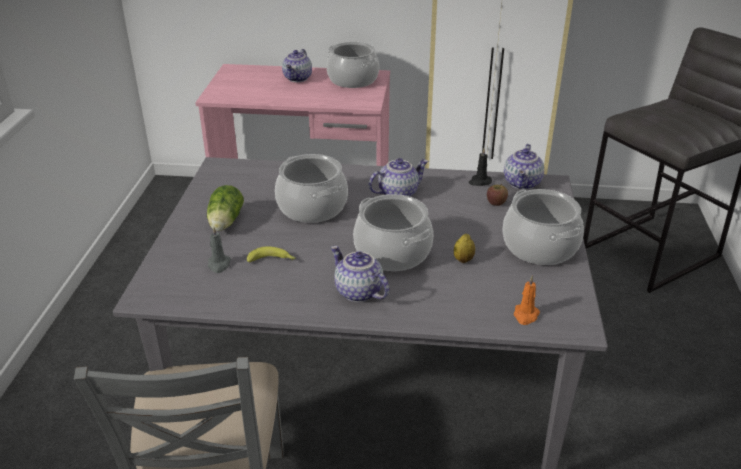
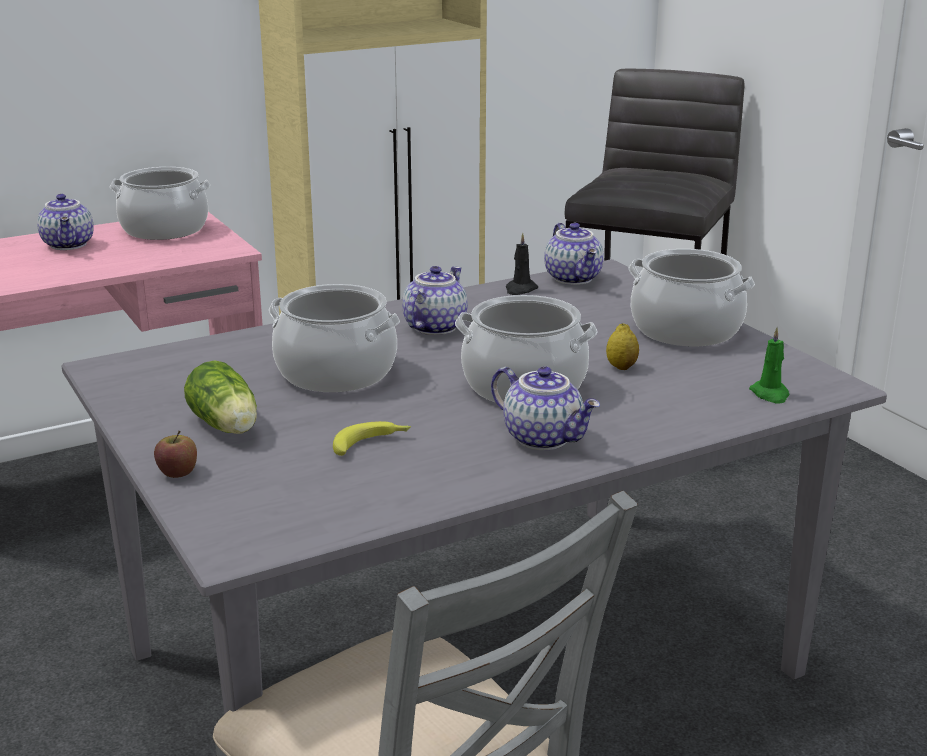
camera: 35 degrees left, 10 degrees down
grey candle [208,227,231,273] -> none
teapot [330,246,389,302] -> teapot turned 150 degrees counterclockwise [491,366,600,450]
apple [487,184,508,206] -> apple moved to [154,431,197,478]
orange candle [514,276,540,325] -> green candle [749,327,789,403]

